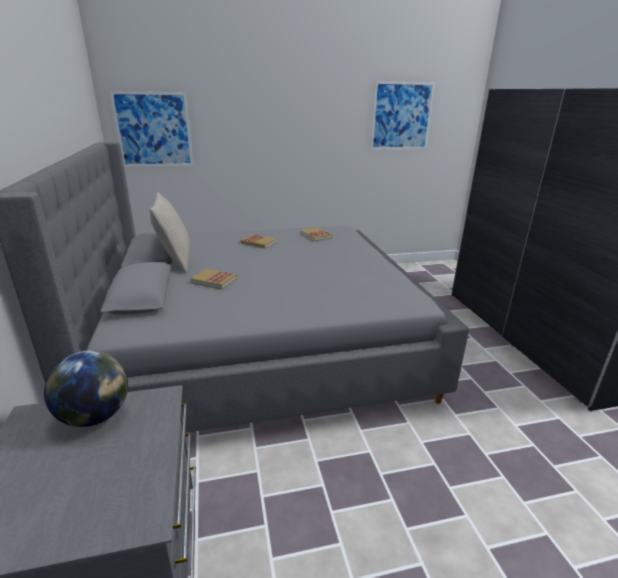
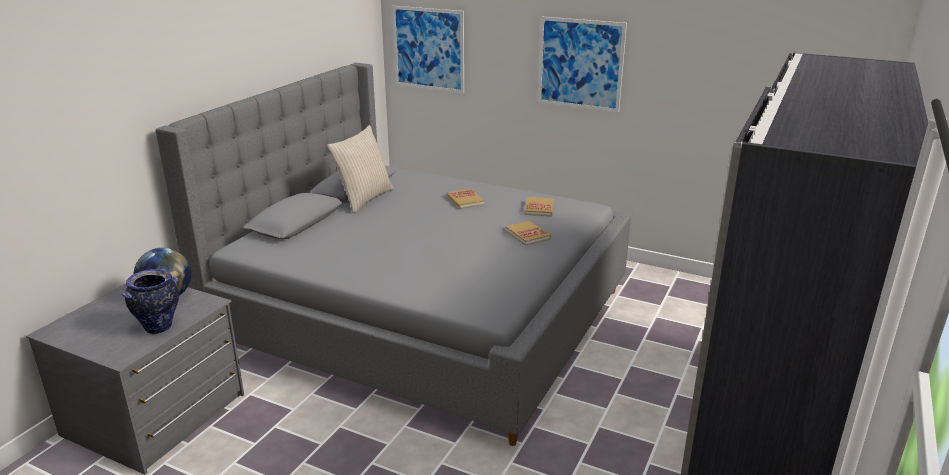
camera: 40 degrees right, 0 degrees up
book [190,269,237,289] -> book moved to [505,221,551,246]
picture [370,81,435,150] -> picture moved to [538,17,627,112]
none -> vase [121,269,179,334]

